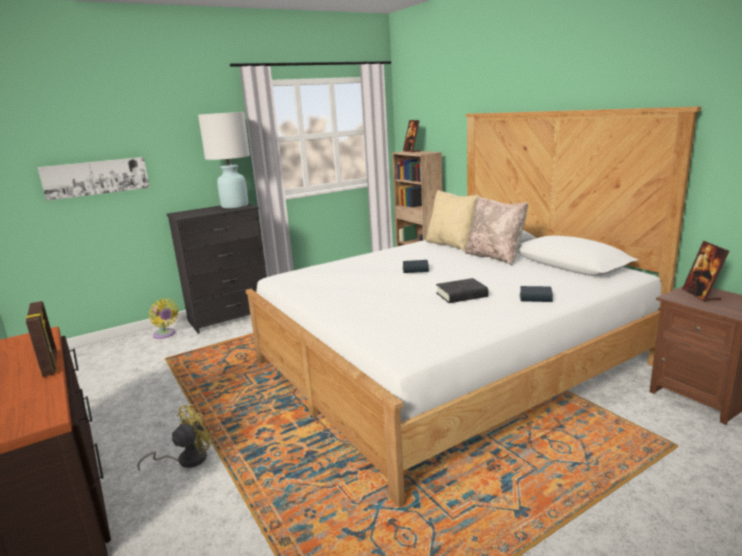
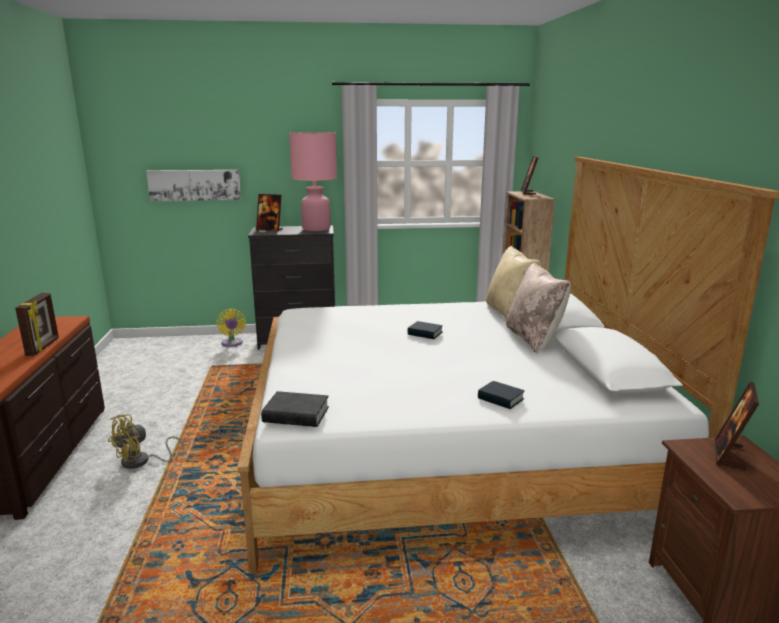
camera: 25 degrees right, 0 degrees up
yellow fan [137,404,215,471] -> yellow fan turned 150 degrees clockwise [108,414,185,469]
white table lamp [198,112,250,209] -> pink table lamp [289,132,337,231]
black book [436,278,489,303] -> black book moved to [261,391,329,427]
none -> picture frame [256,194,283,231]

